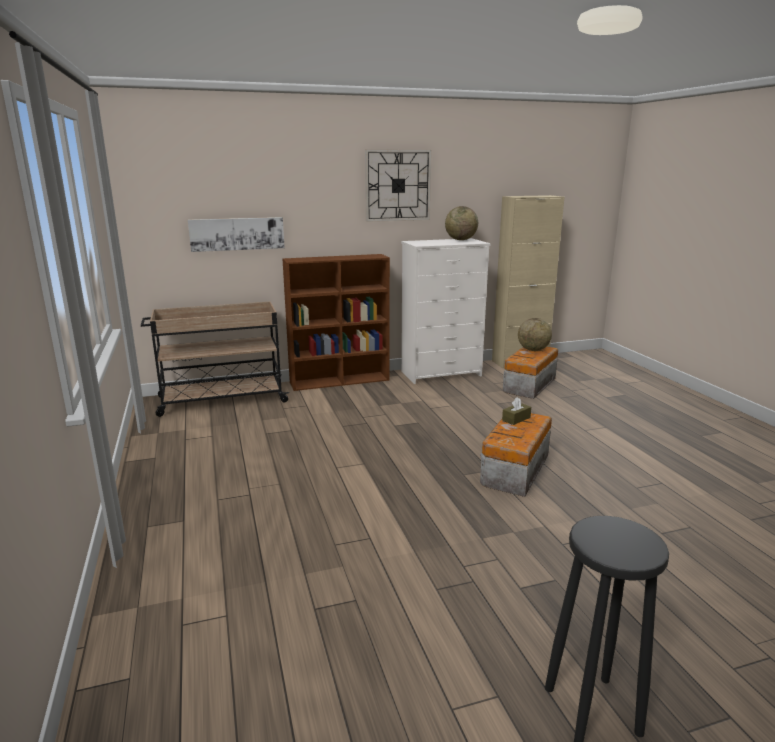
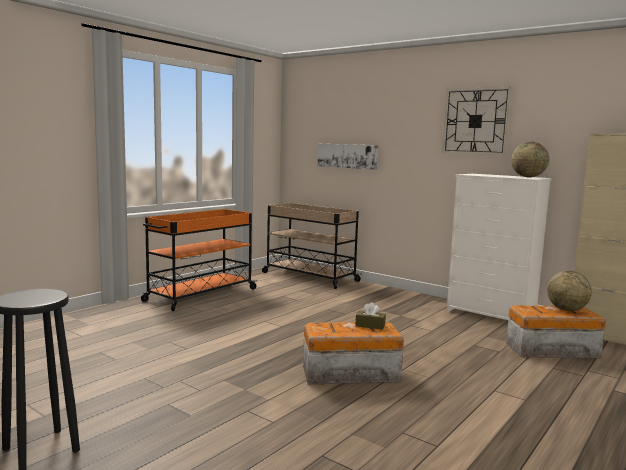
camera: 55 degrees right, 10 degrees down
brown bookcase [282,254,390,391] -> none
none -> orange cart [141,209,258,311]

